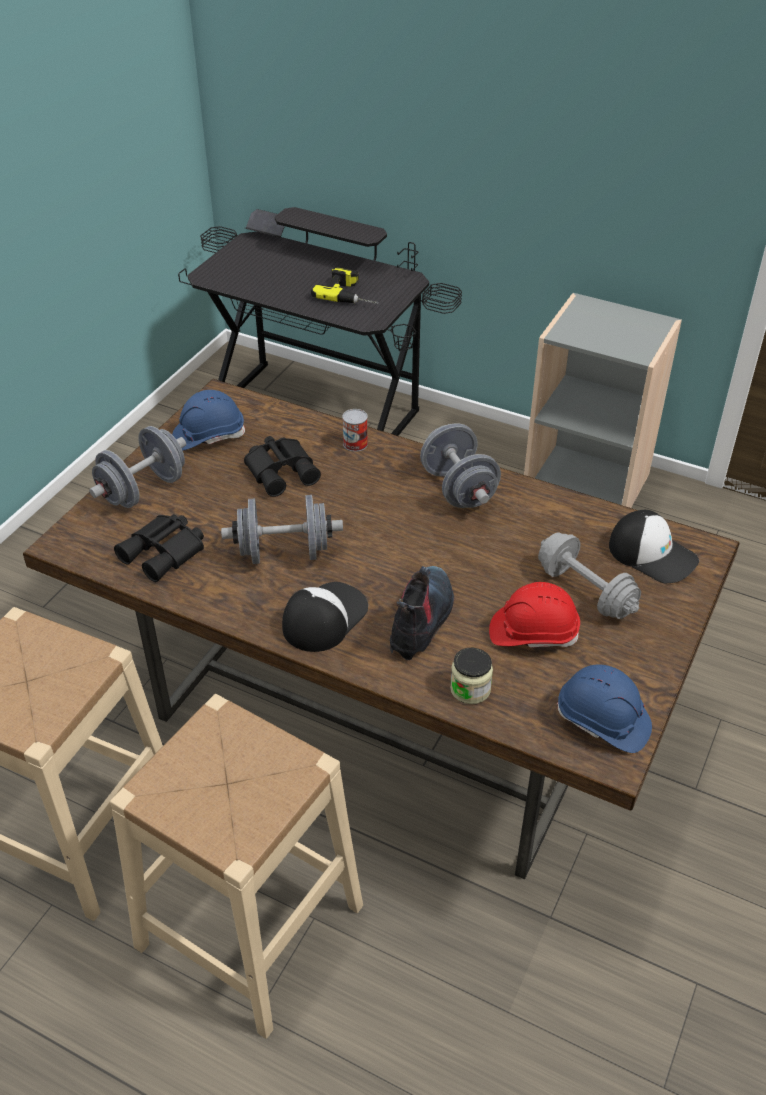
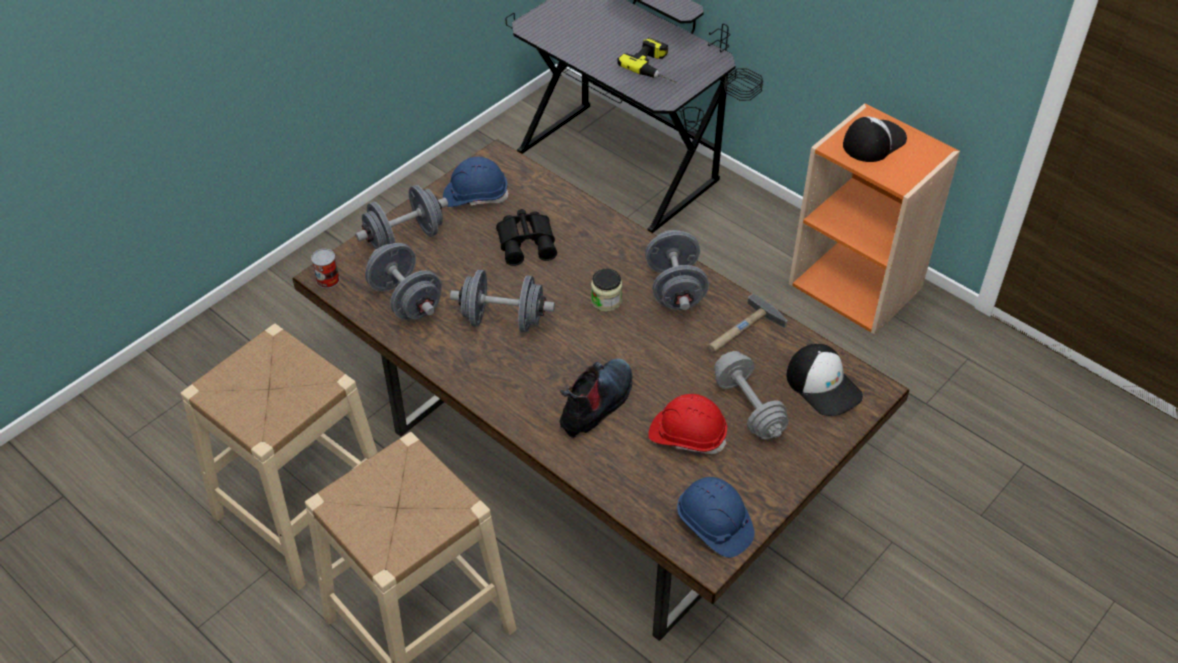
camera: 15 degrees right, 5 degrees up
black binoculars [114,514,204,582] -> grey dumbbell [365,243,442,320]
cap [282,582,368,652] -> cap moved to [843,117,907,162]
can [342,409,368,452] -> can moved to [311,249,340,288]
jar [450,648,493,704] -> jar moved to [591,269,622,312]
grey bookcase [524,293,682,508] -> orange bookcase [789,103,960,335]
none -> hammer [708,293,787,352]

